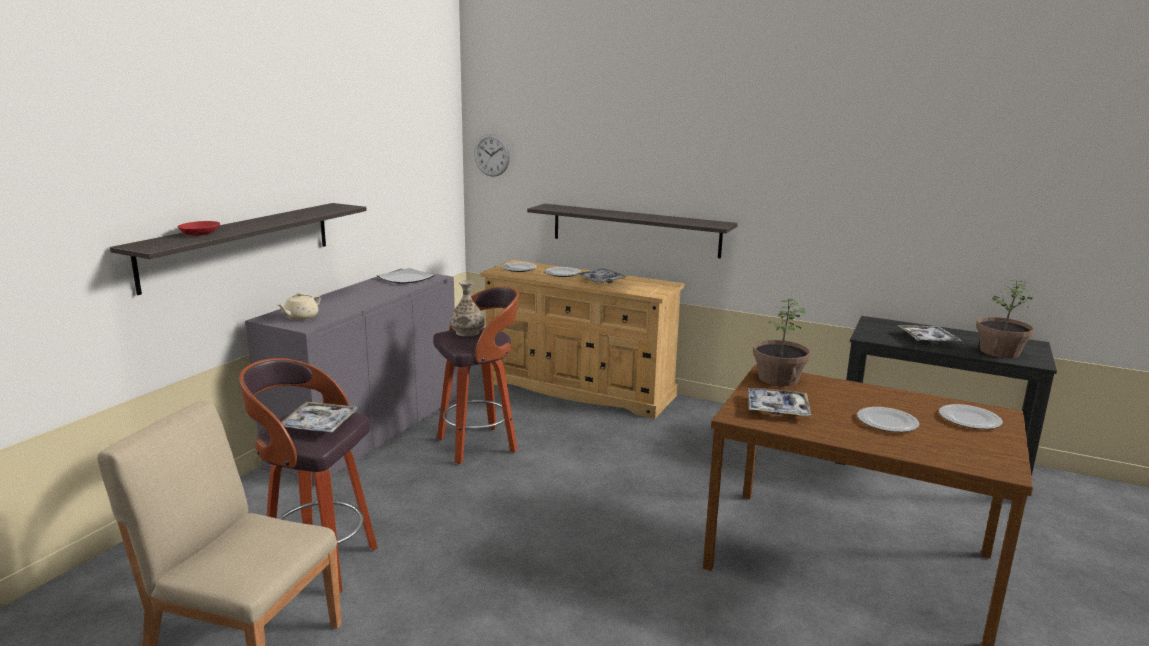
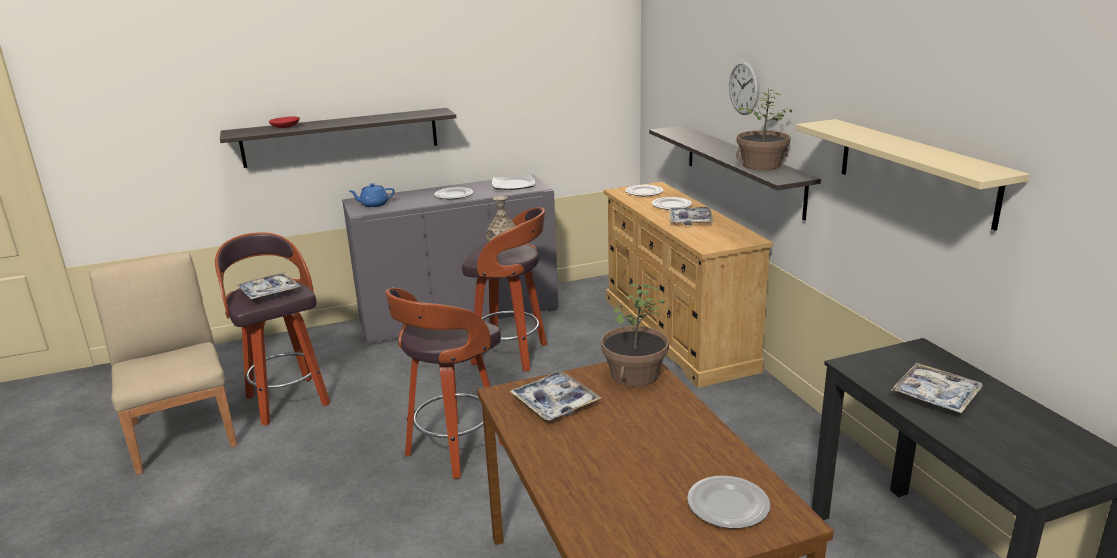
camera: 45 degrees right, 5 degrees up
beige teapot [277,292,320,321] -> blue teapot [349,183,395,207]
wall clock [474,134,510,177] -> wall clock moved to [729,59,760,115]
plate [857,407,919,432] -> plate moved to [434,187,473,200]
potted plant [976,280,1034,358] -> potted plant moved to [736,89,792,170]
none -> stool [386,288,502,479]
none -> beige shelf [796,119,1030,231]

